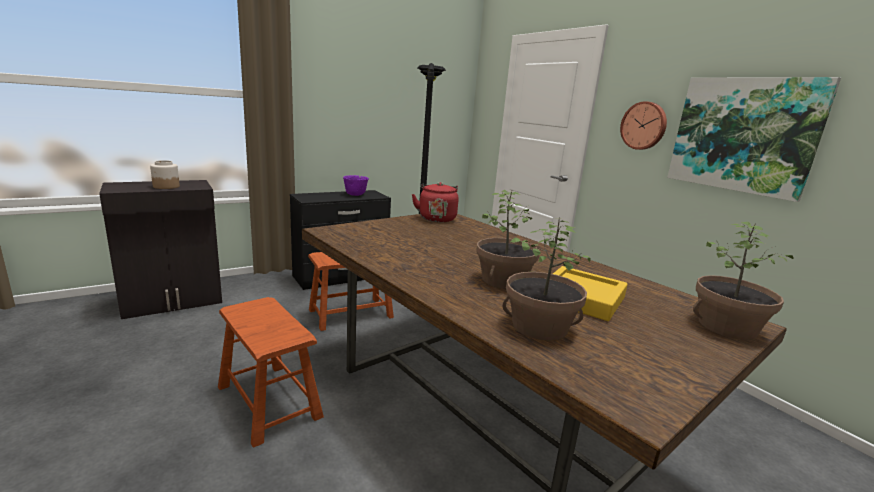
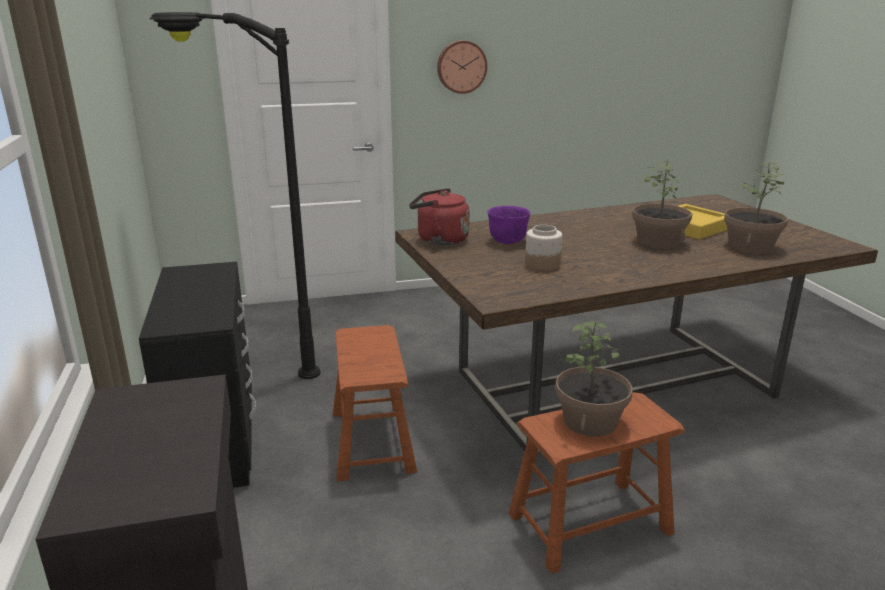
camera: 70 degrees left, 5 degrees up
jar [150,160,180,189] -> jar moved to [525,225,562,271]
purple bowl [343,175,369,196] -> purple bowl moved to [487,206,530,244]
picture [667,77,841,202] -> none
potted plant [693,222,794,340] -> potted plant moved to [555,321,633,437]

